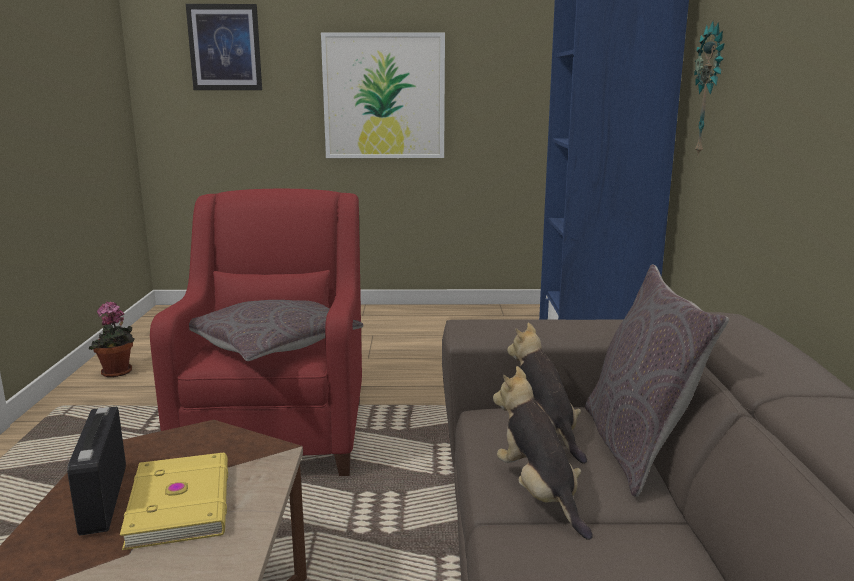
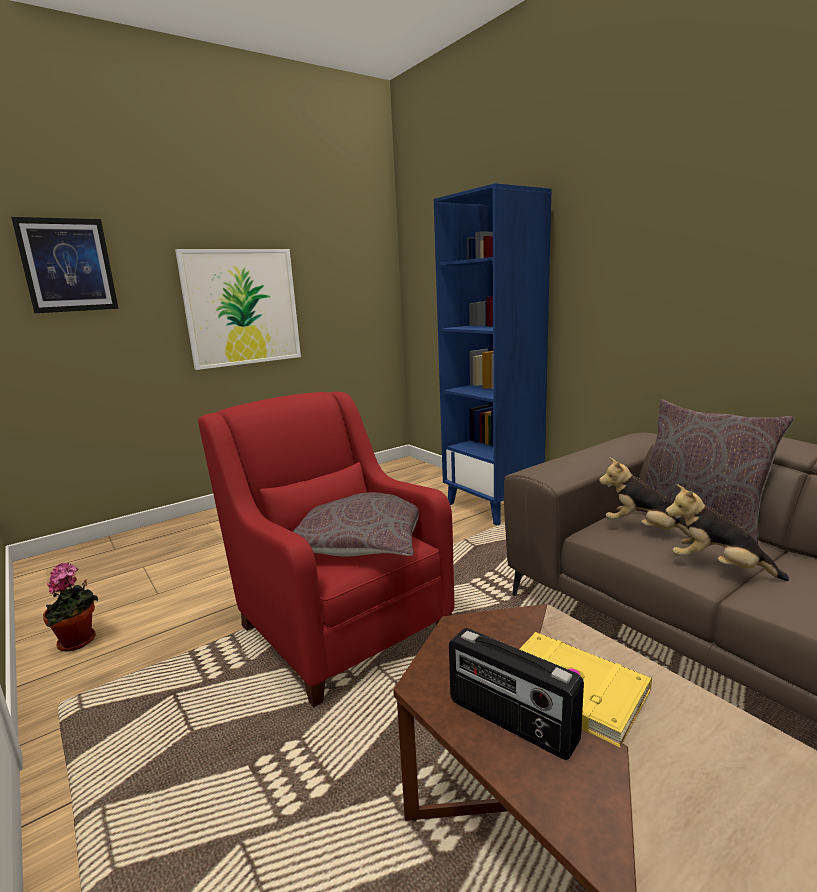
camera: 35 degrees left, 0 degrees up
wall clock [694,21,725,155] -> none

